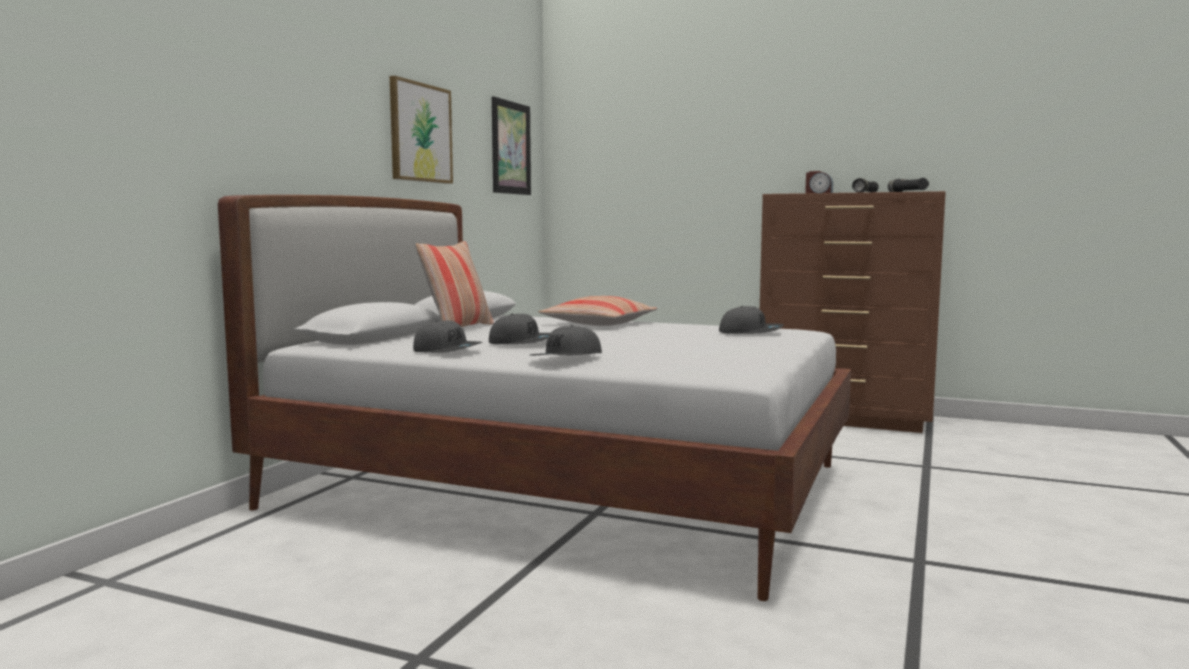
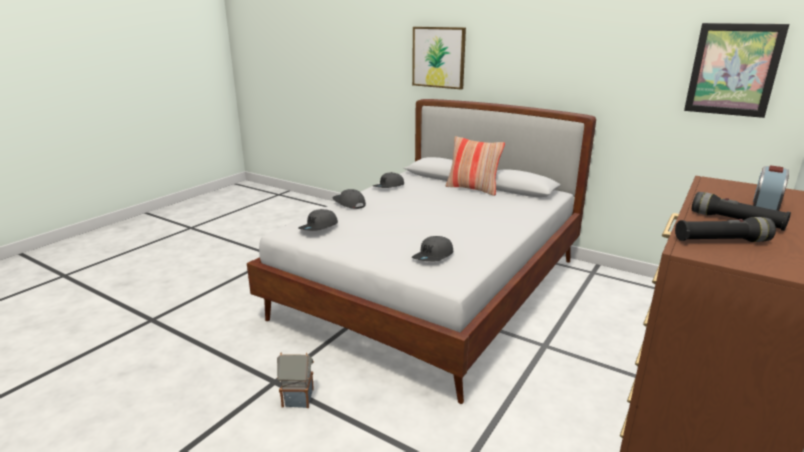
camera: 100 degrees right, 15 degrees up
picture [390,76,453,184] -> picture moved to [412,27,466,90]
grey cap [489,314,550,344] -> grey cap moved to [298,209,338,231]
pillow [538,296,657,326] -> none
none -> toy house [277,352,314,408]

